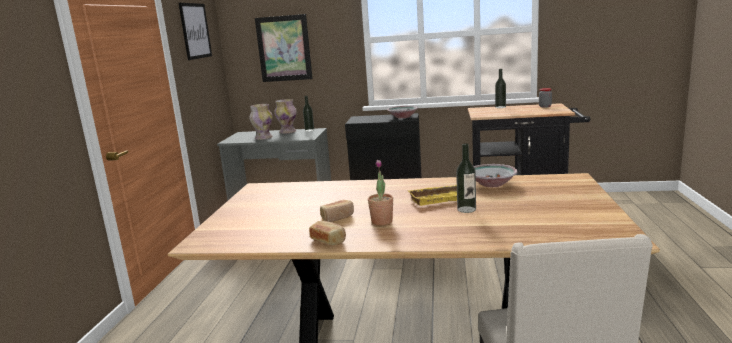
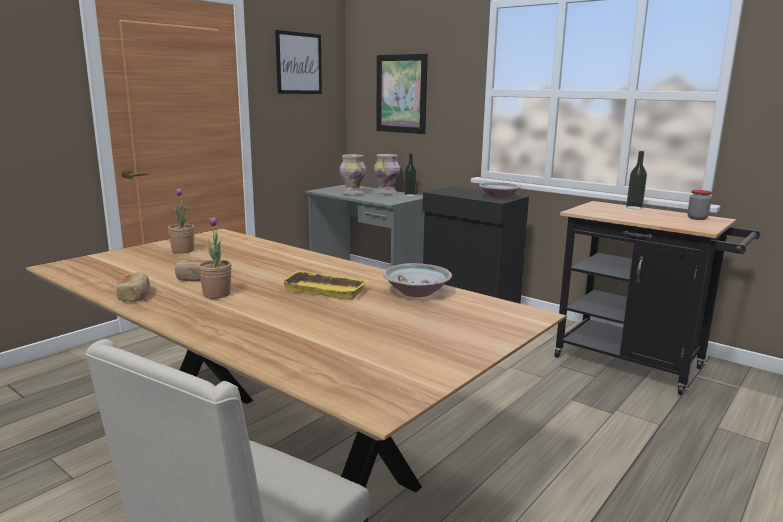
camera: 30 degrees right, 0 degrees up
bottle [456,143,476,213] -> none
none -> potted plant [168,188,194,253]

